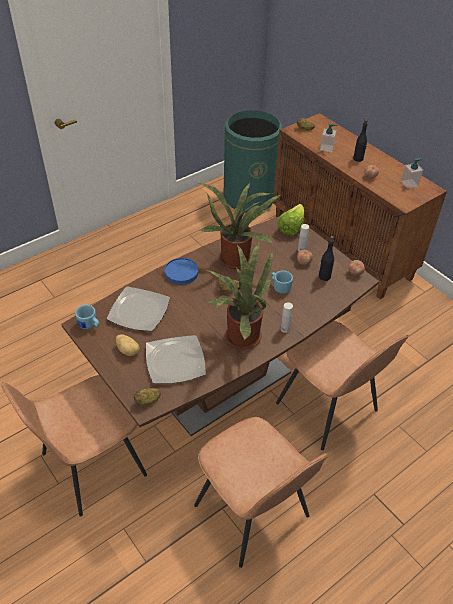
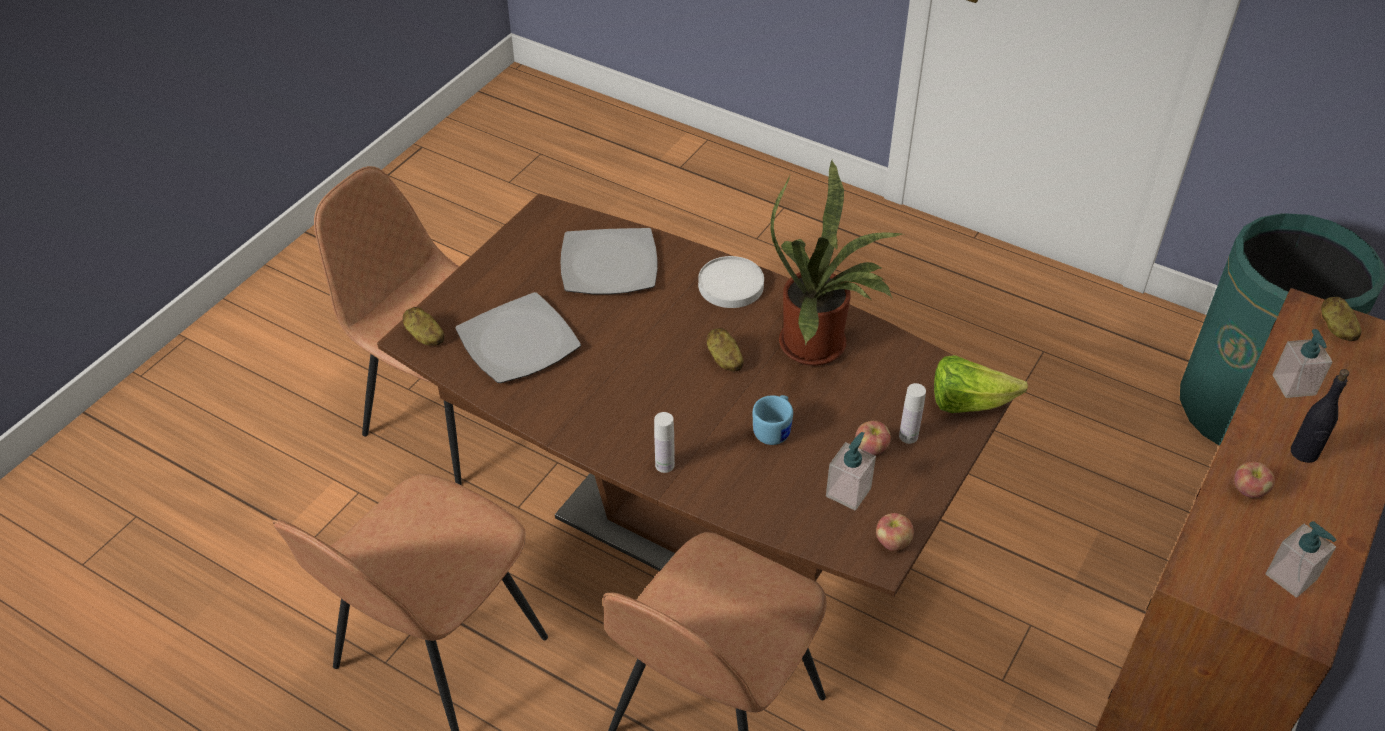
camera: 70 degrees right, 0 degrees up
blue mug [75,305,100,329] -> none
potato [116,334,140,356] -> none
blue plate [165,258,198,285] -> white plate [698,256,764,308]
potted plant [205,240,273,349] -> none
black bottle [319,236,334,281] -> soap dispenser [826,432,876,511]

